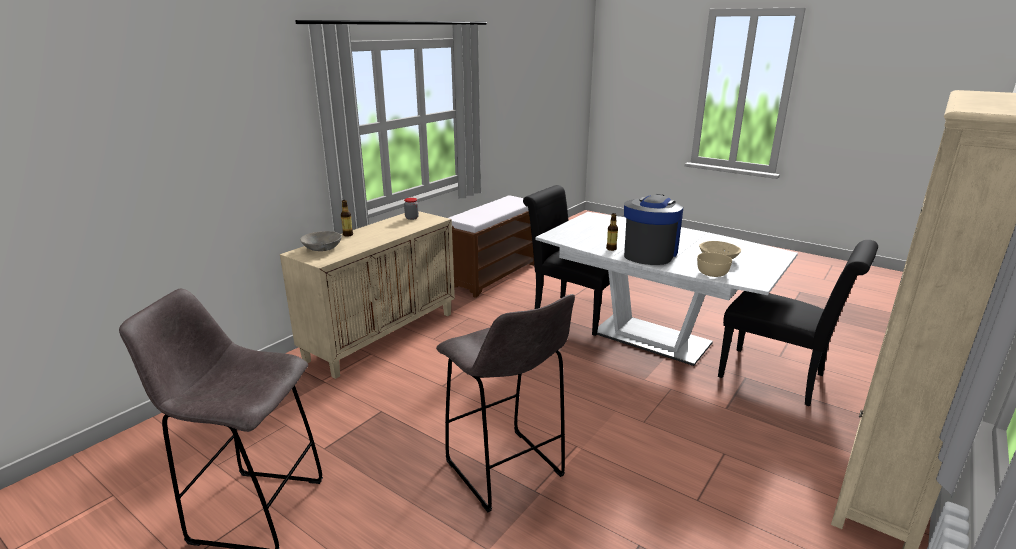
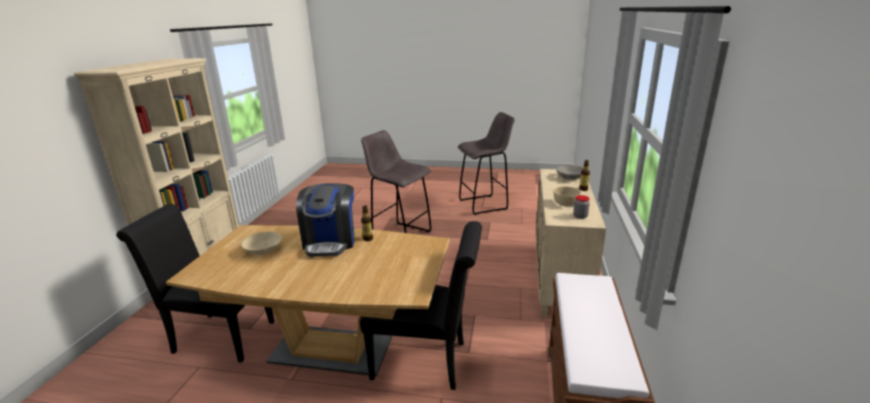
camera: 155 degrees right, 0 degrees up
white dining table [535,212,798,366] -> brown dining table [166,225,450,376]
beige bowl [697,252,732,277] -> beige bowl moved to [553,186,581,206]

